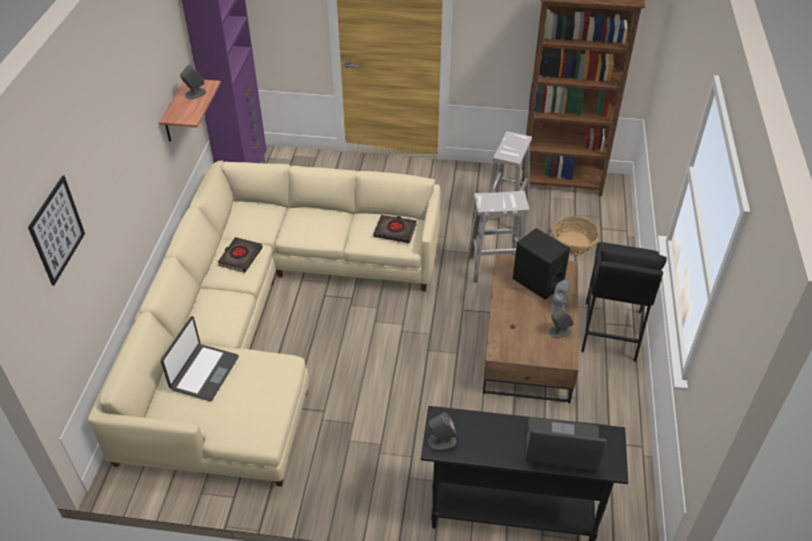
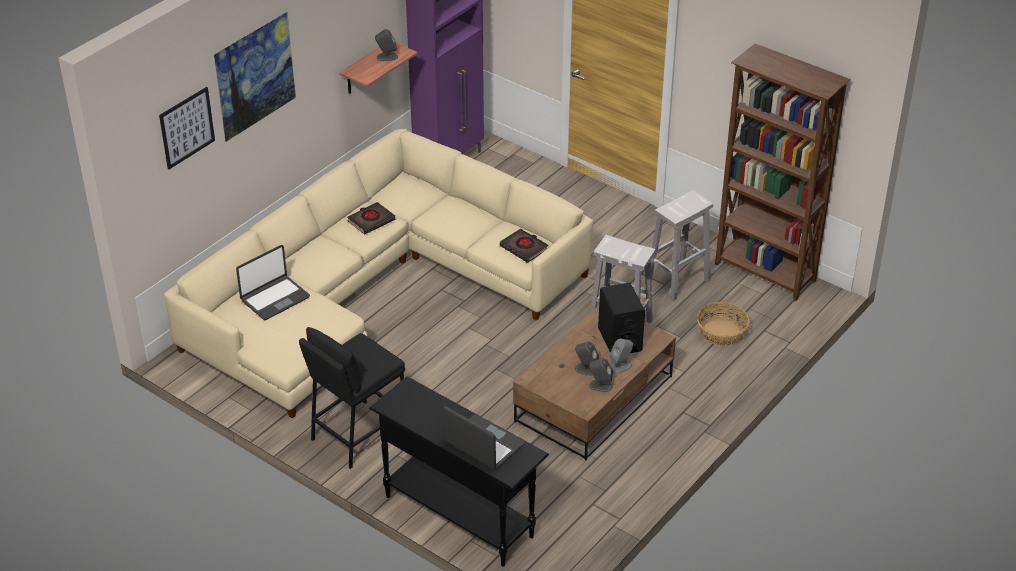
camera: 30 degrees right, 5 degrees down
grey speaker [428,412,457,450] -> grey speaker moved to [575,341,599,376]
black stool [581,242,667,362] -> black stool moved to [299,327,405,469]
none -> picture [214,12,296,142]

